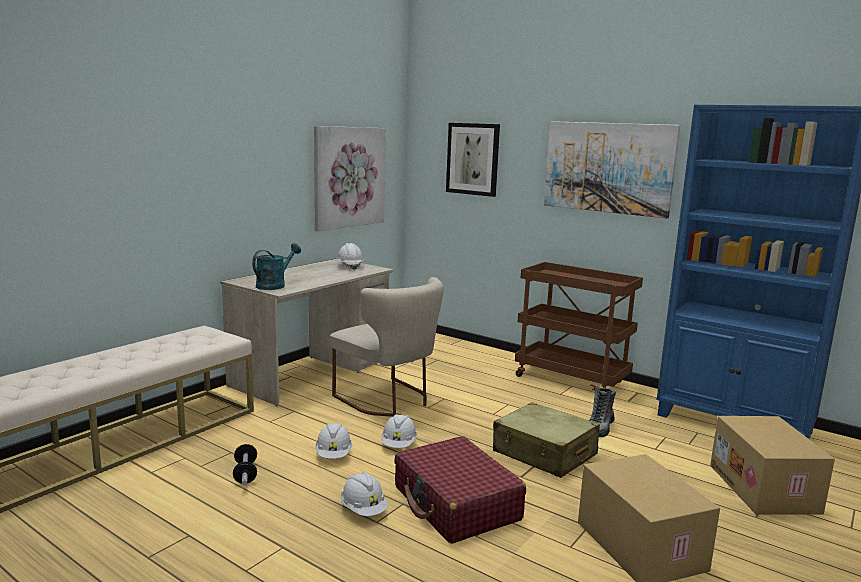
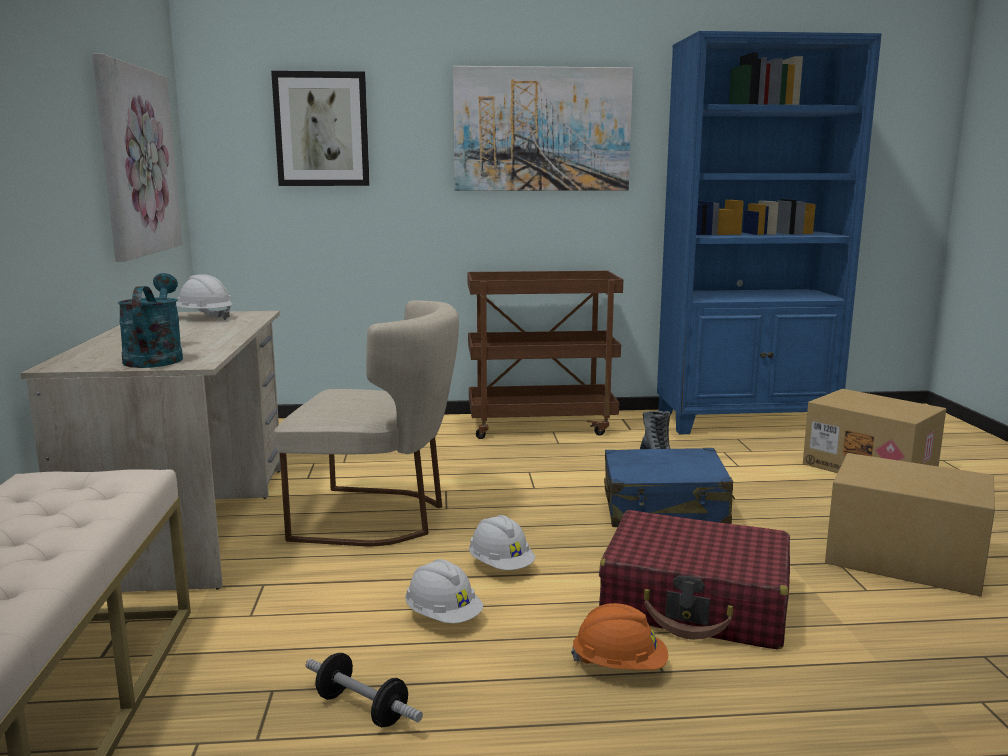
camera: 40 degrees left, 0 degrees up
white hard hat [340,472,388,516] -> orange hard hat [571,603,668,670]
beige suitcase [493,402,600,478] -> blue suitcase [604,448,735,527]

